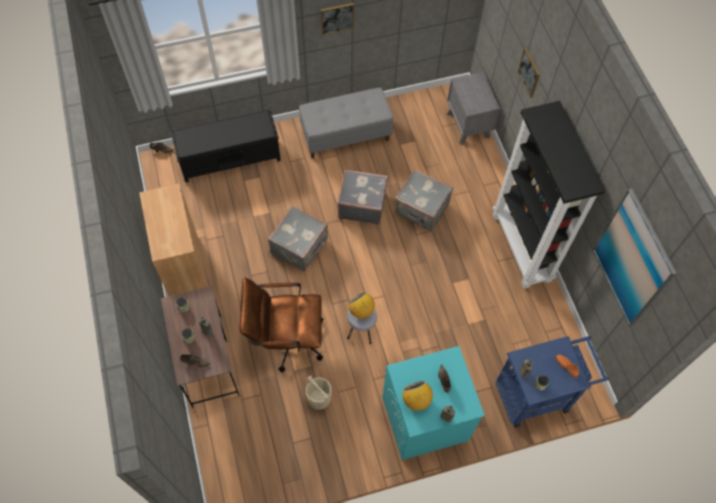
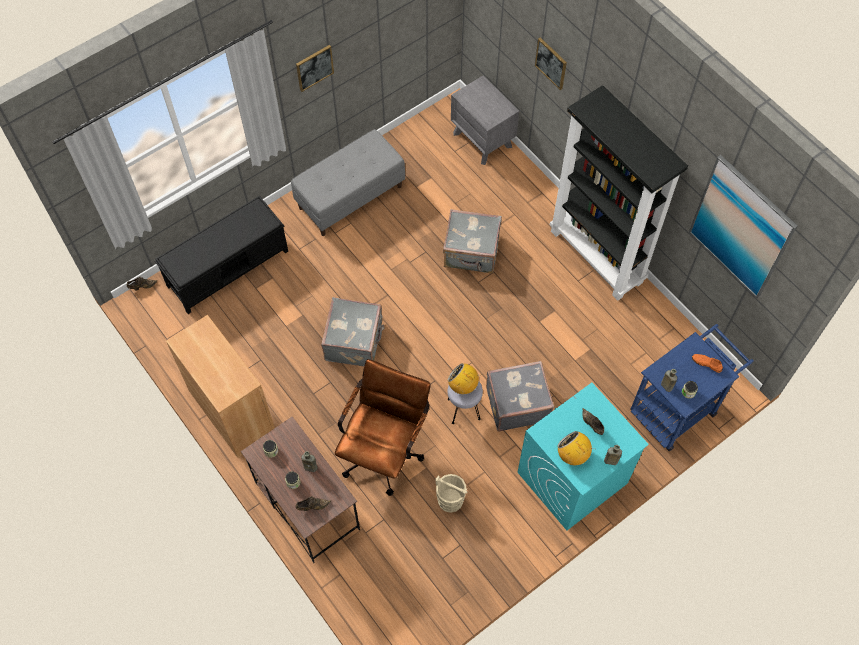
camera: 20 degrees left, 0 degrees up
brown office chair [240,278,323,372] -> brown office chair turned 135 degrees clockwise [335,359,431,496]
grey suitcase [337,169,388,224] -> grey suitcase moved to [486,361,554,432]

